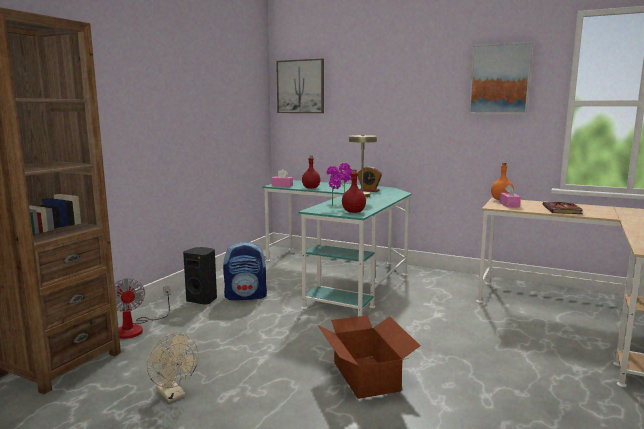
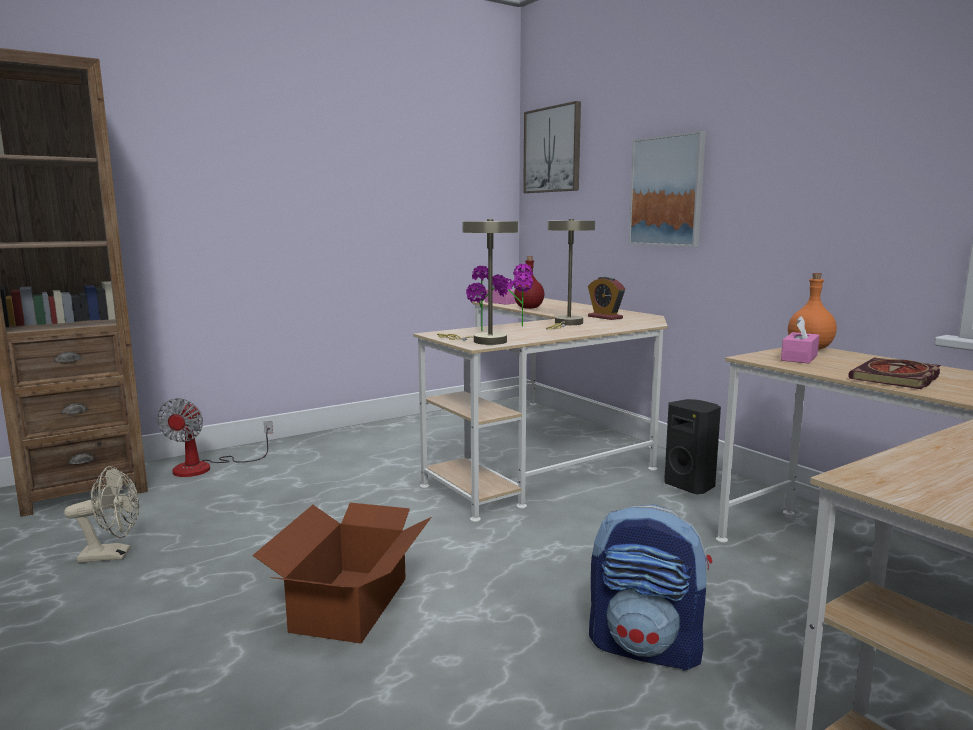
camera: 30 degrees right, 0 degrees up
beige fan [147,333,198,402] -> beige fan turned 90 degrees counterclockwise [64,466,139,563]
black speaker [183,247,217,305] -> black speaker moved to [664,399,721,494]
backpack [223,242,267,300] -> backpack moved to [589,505,712,671]
turquoise desk [262,180,412,317] -> beige desk [413,298,668,522]
red bottle [342,170,366,213] -> beige table lamp [437,219,518,345]
picture [469,42,533,114] -> picture moved to [629,131,706,247]

